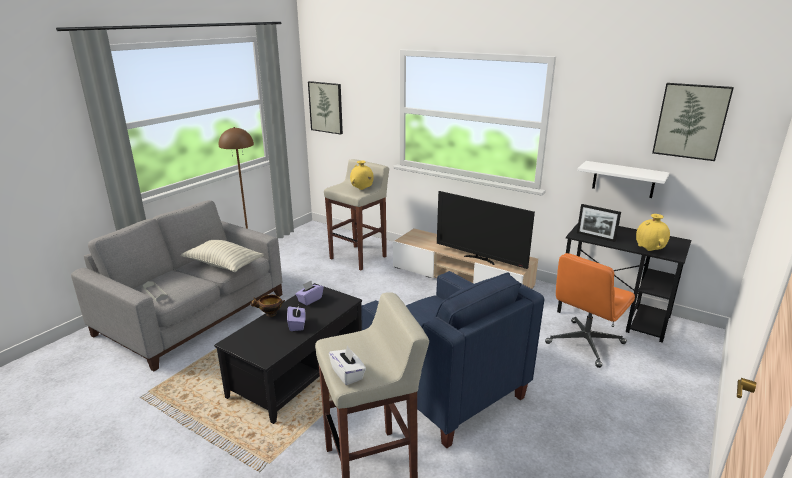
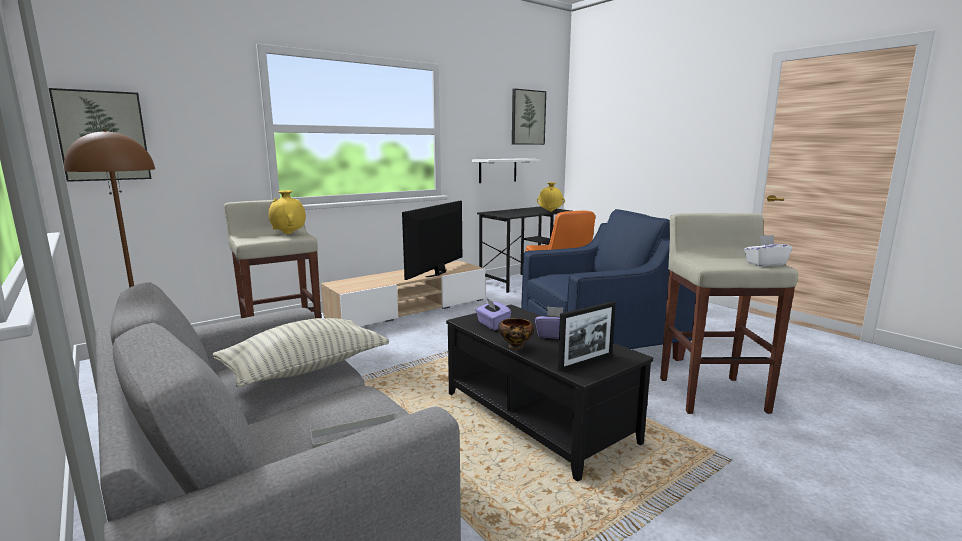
camera: 70 degrees left, 10 degrees down
television [437,191,535,269] -> television turned 150 degrees clockwise [402,201,462,280]
picture frame [577,204,621,242] -> picture frame moved to [558,301,616,372]

